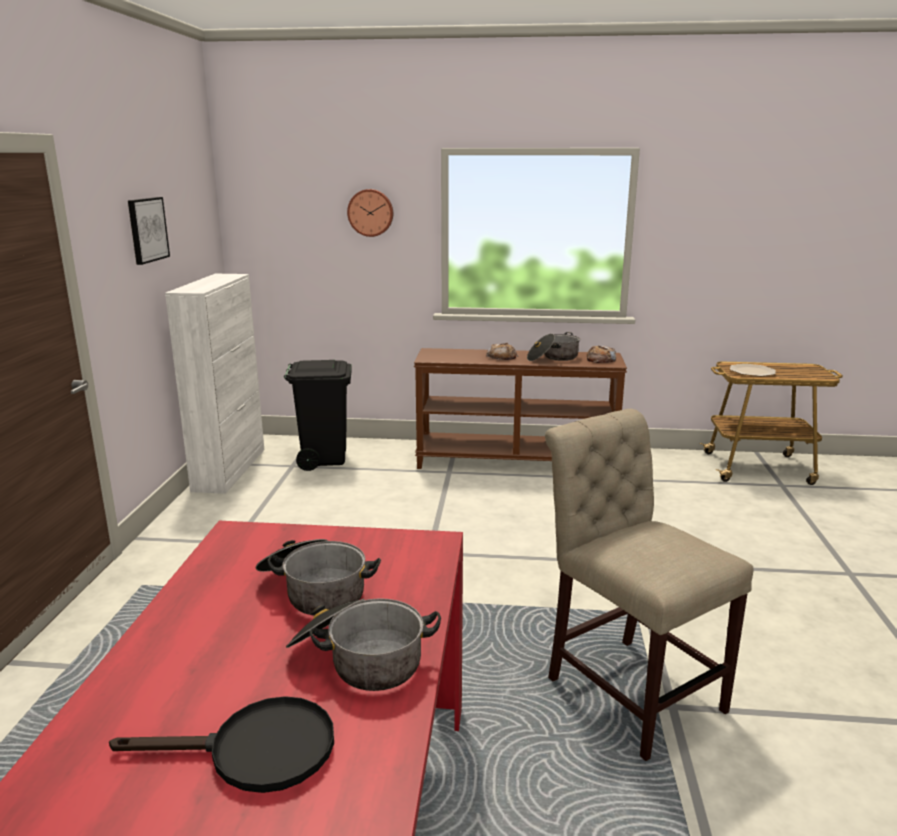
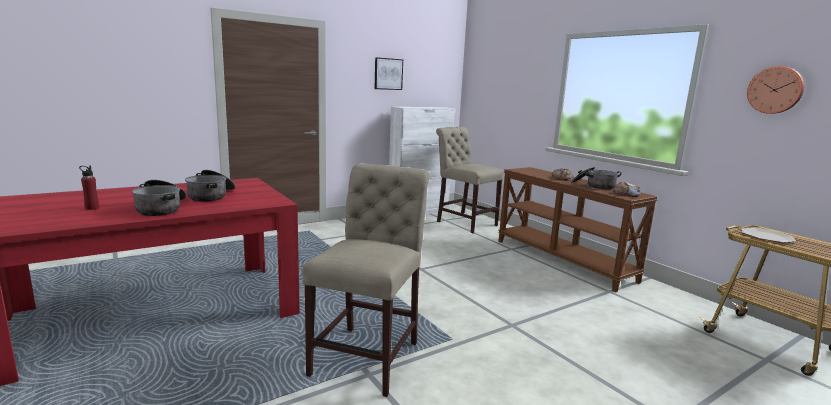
camera: 50 degrees right, 5 degrees down
black frying pan [109,696,334,793] -> red bottle [79,165,99,210]
black trash can [284,360,352,471] -> beige chair [436,127,504,233]
wall clock [347,189,393,237] -> wall clock moved to [747,66,804,114]

